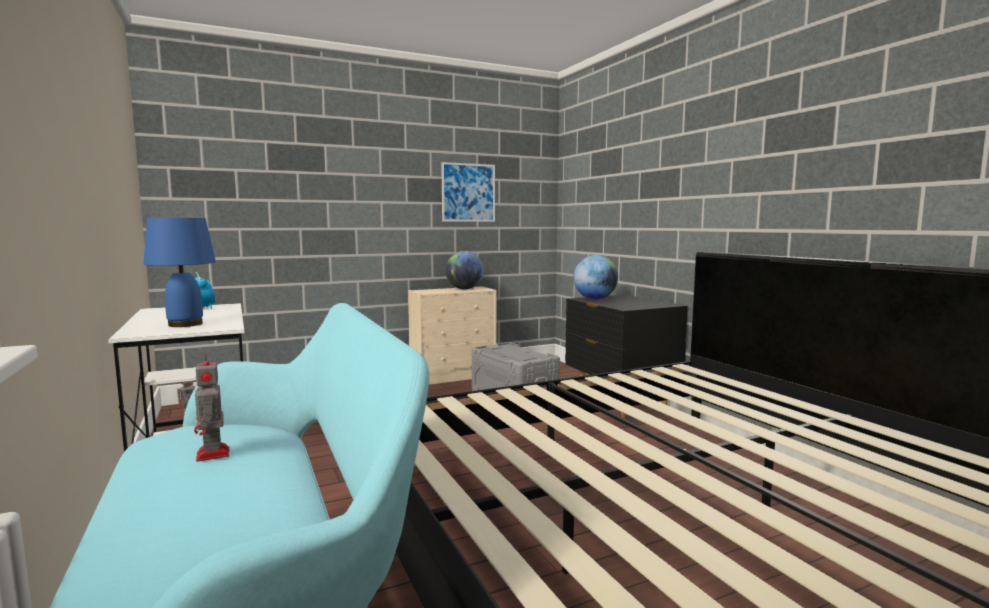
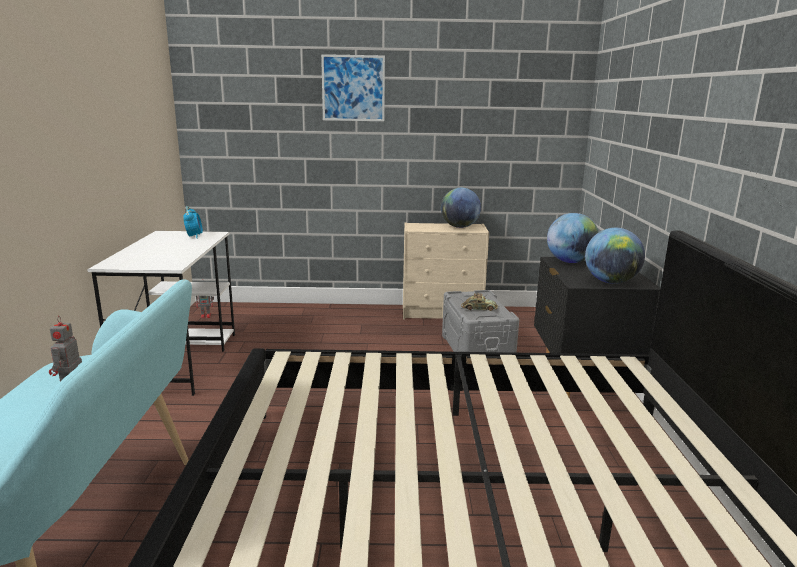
camera: 25 degrees right, 10 degrees up
blue table lamp [143,218,216,327] -> none
picture [441,162,495,222] -> picture moved to [321,54,385,121]
none -> toy car [461,293,498,311]
none -> globe [585,228,645,284]

